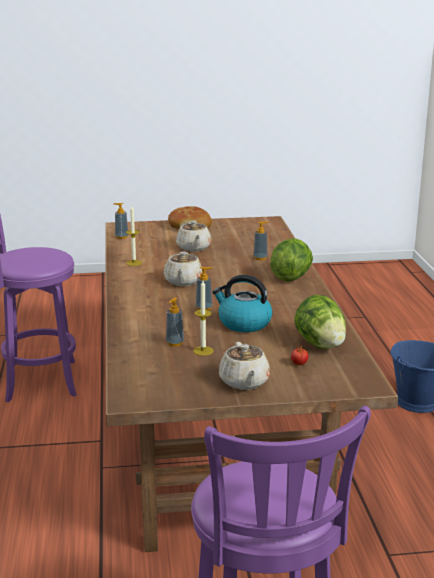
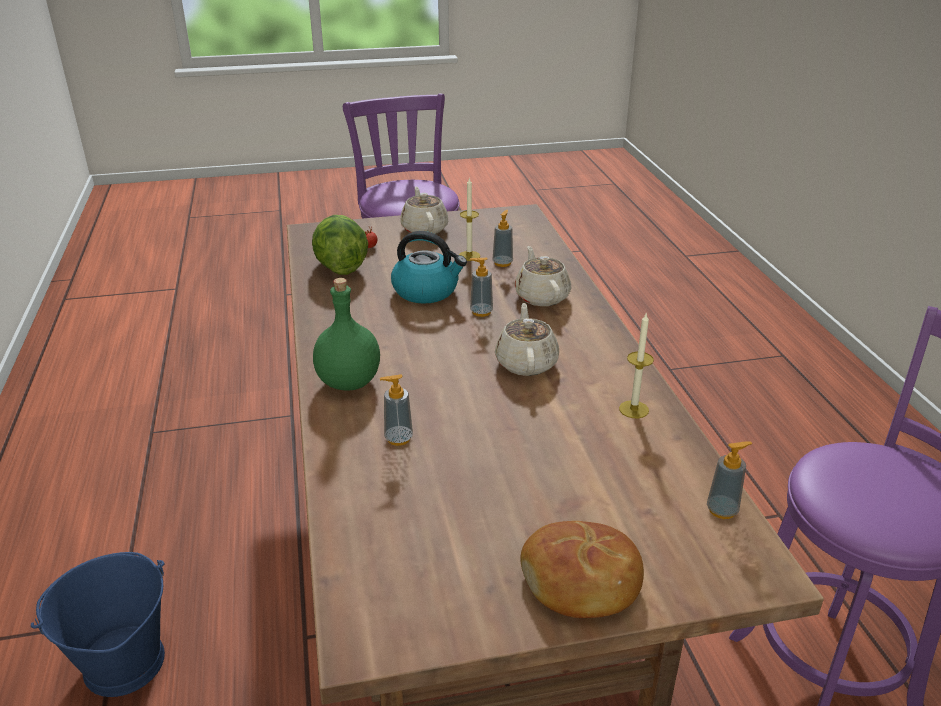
camera: 175 degrees right, 10 degrees up
beige teapot [176,221,211,251] -> beige teapot moved to [515,246,571,306]
lettuce [270,238,313,282] -> green bottle [313,278,380,391]

